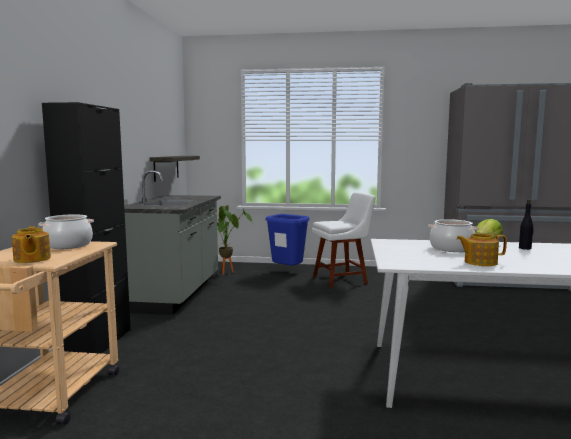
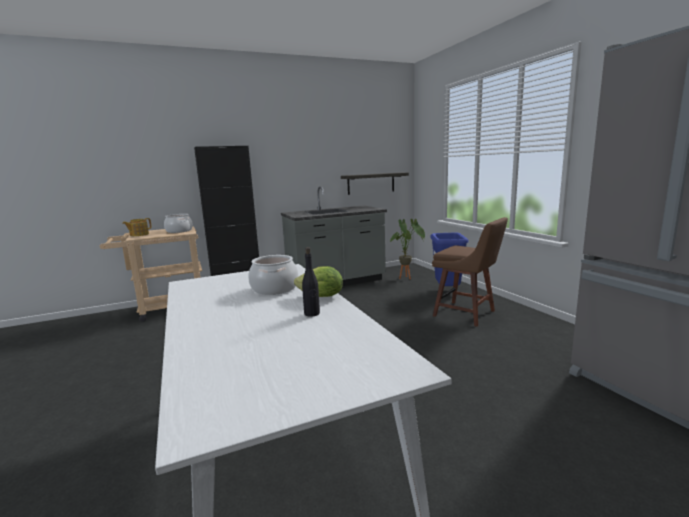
camera: 60 degrees right, 5 degrees up
white chair [312,192,376,288] -> brown chair [432,217,508,327]
teapot [456,233,507,266] -> none

